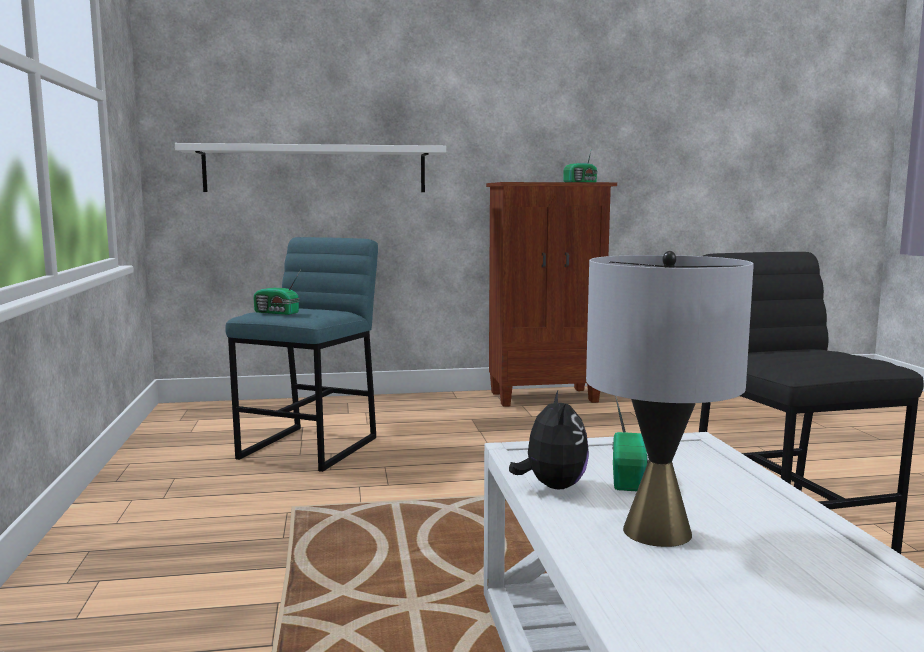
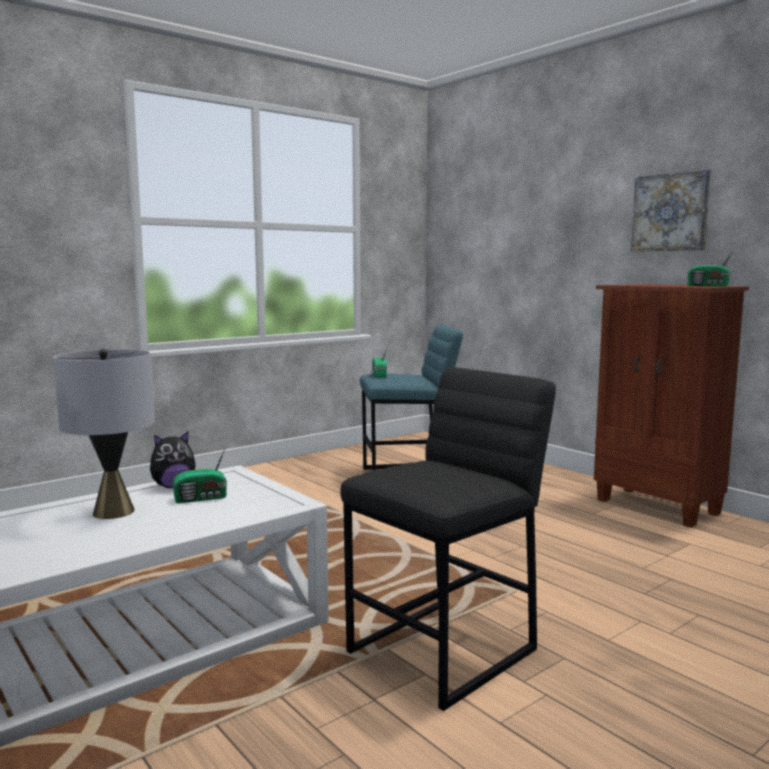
camera: 60 degrees right, 0 degrees up
white shelf [175,143,446,192] -> none
none -> picture [631,169,711,251]

